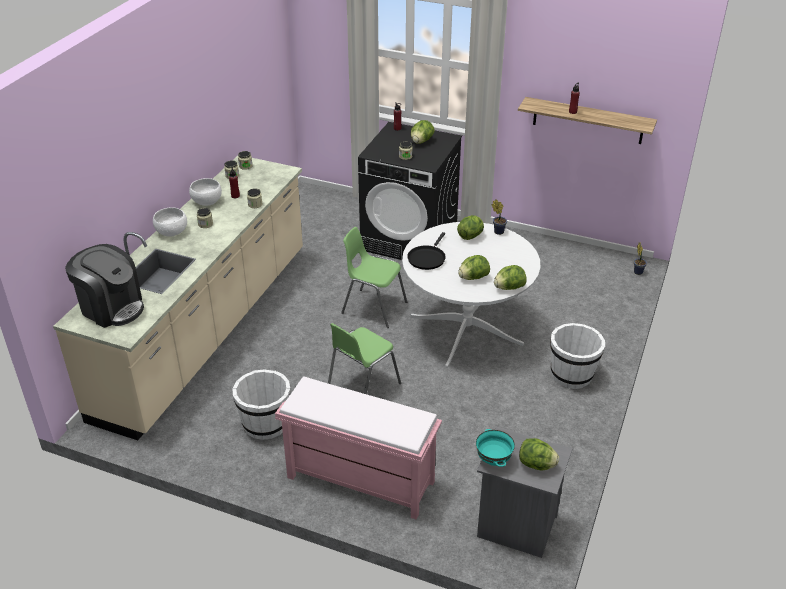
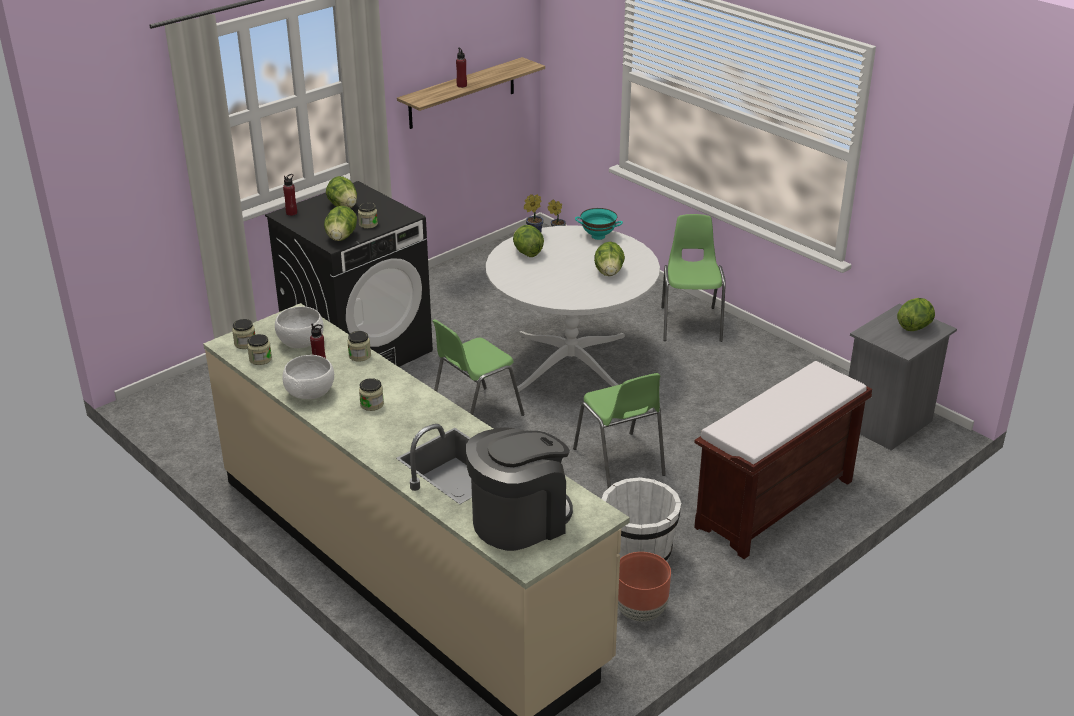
camera: 65 degrees left, 5 degrees down
white bowl [153,207,187,237] -> white bowl moved to [275,306,324,348]
pink bench [275,376,442,520] -> brown bench [694,361,872,559]
black frying pan [407,232,446,270] -> none
turquoise bowl [476,429,515,467] -> turquoise bowl moved to [575,208,623,240]
lettuce [494,265,527,290] -> lettuce moved to [324,206,357,241]
white bucket [550,323,605,389] -> green chair [661,214,726,342]
none -> brown planter [618,552,671,621]

